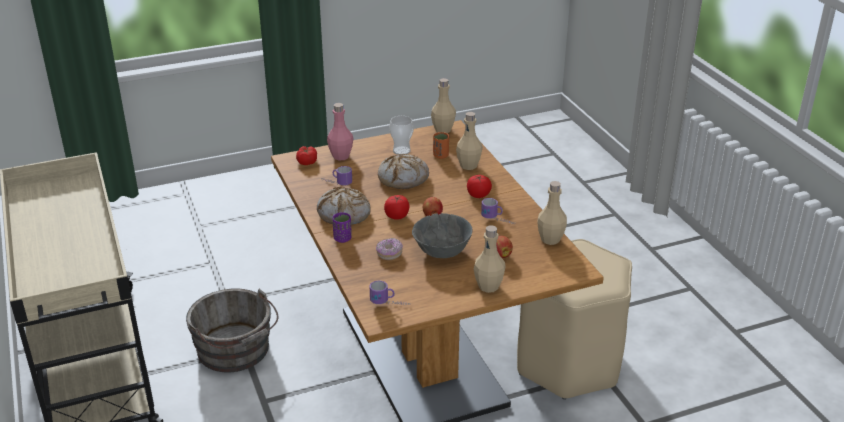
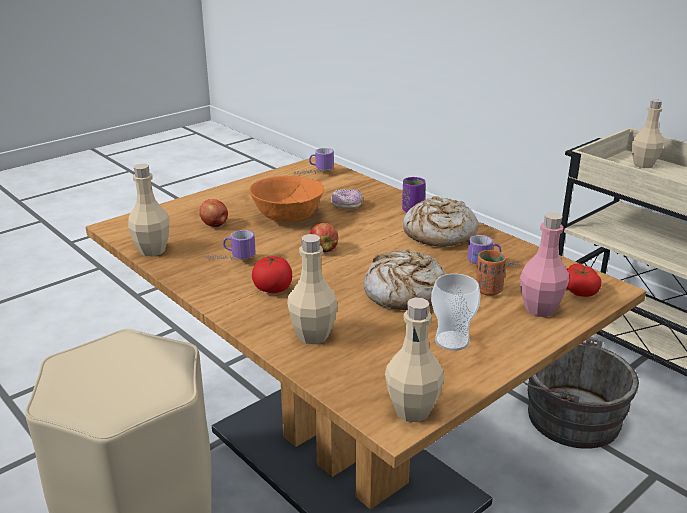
camera: 160 degrees right, 5 degrees down
tomato [384,195,409,220] -> none
grey bowl [412,213,472,258] -> orange bowl [249,176,324,222]
orange cup [433,132,449,159] -> orange cup moved to [476,250,506,296]
beige bottle [474,225,506,293] -> beige bottle moved to [632,99,664,168]

